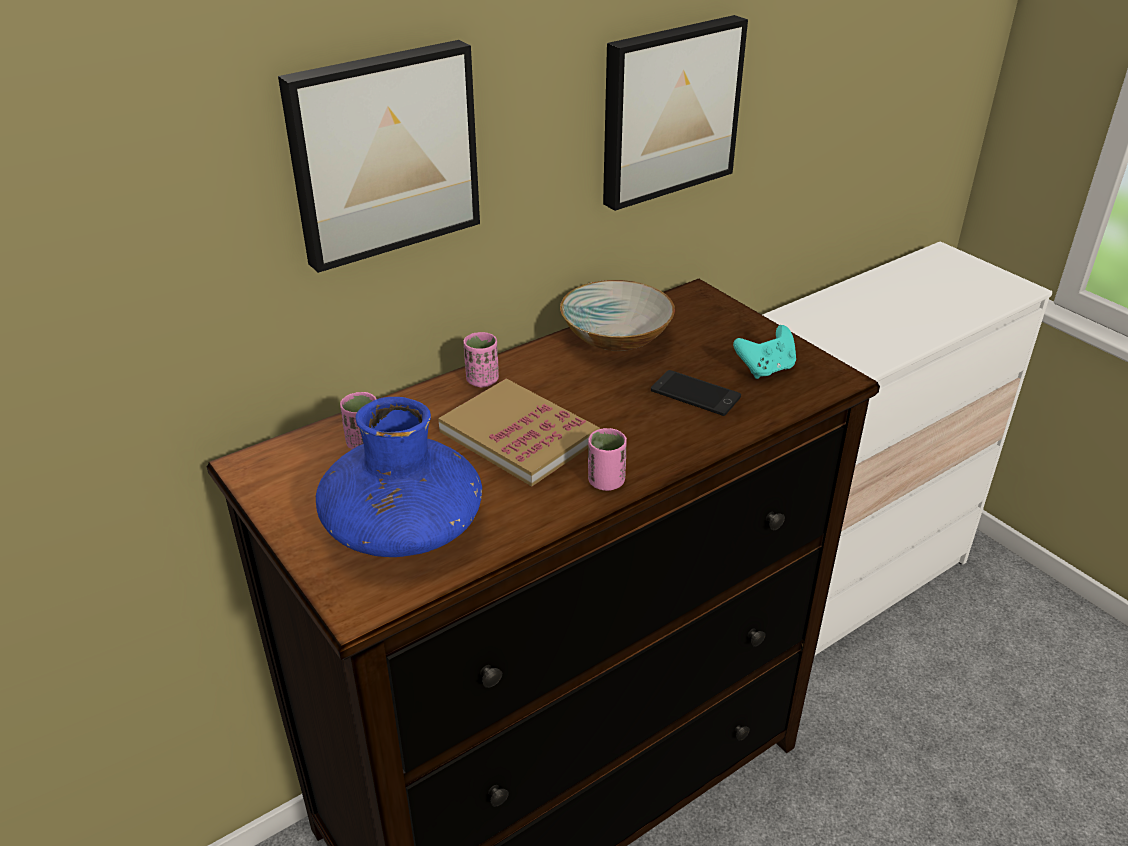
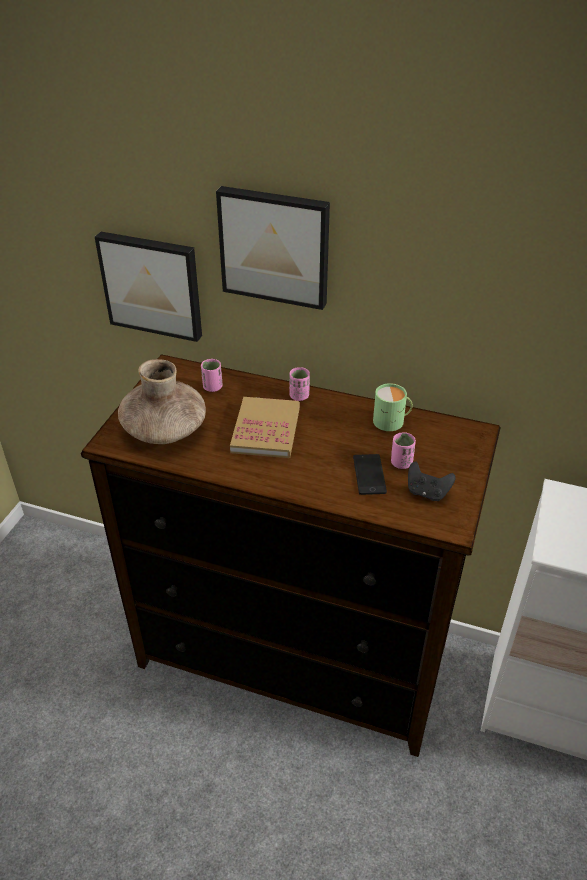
camera: 55 degrees right, 5 degrees up
blue vase [316,397,482,557] -> brown vase [118,359,206,444]
bowl [560,280,675,351] -> green mug [373,383,413,431]
pink cup [588,428,627,491] -> pink cup moved to [391,432,416,469]
picture [603,15,748,211] -> picture moved to [95,232,202,342]
turquoise game controller [733,325,796,379] -> black game controller [408,461,456,501]

